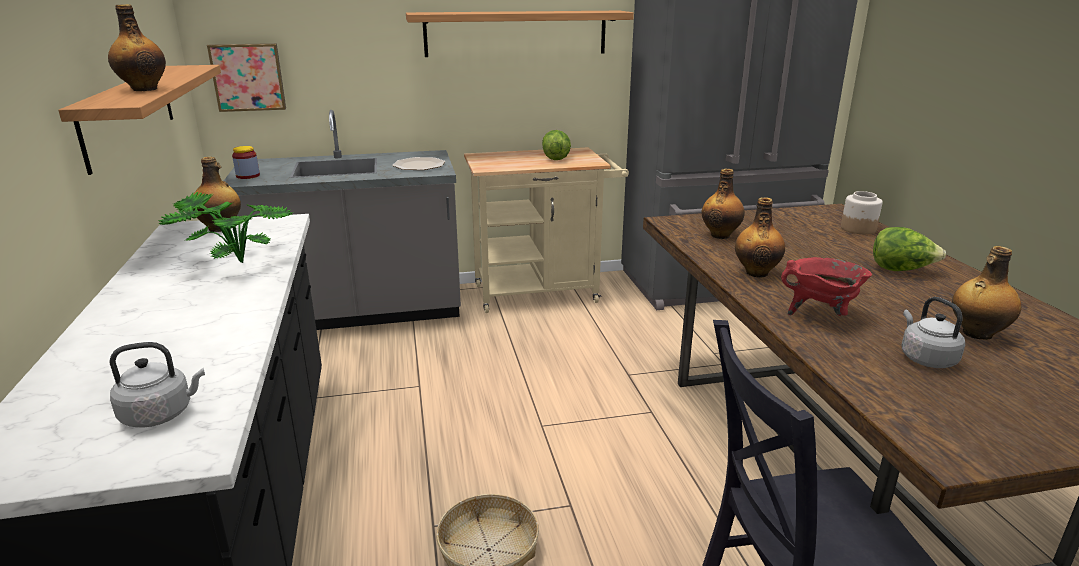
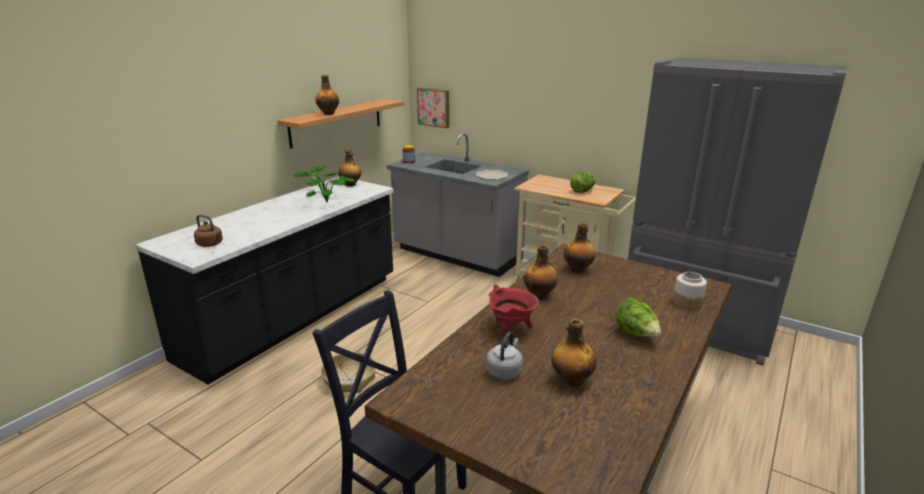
camera: 45 degrees right, 0 degrees up
grey kettle [110,342,205,428] -> brown kettle [194,215,223,247]
shelf [406,11,634,57] -> none

